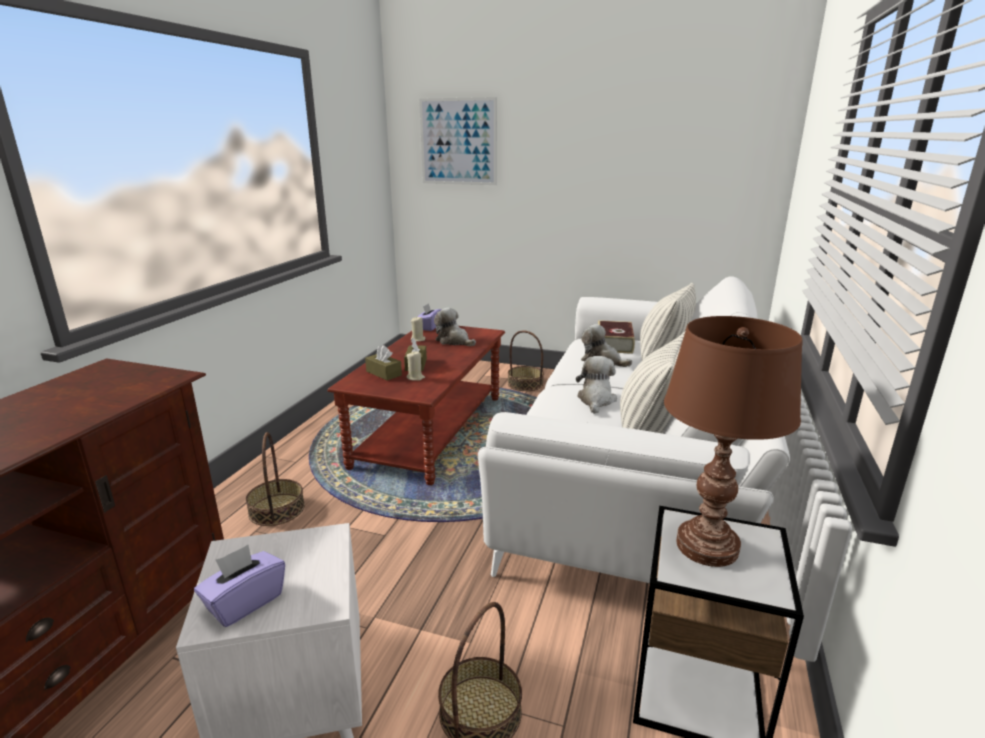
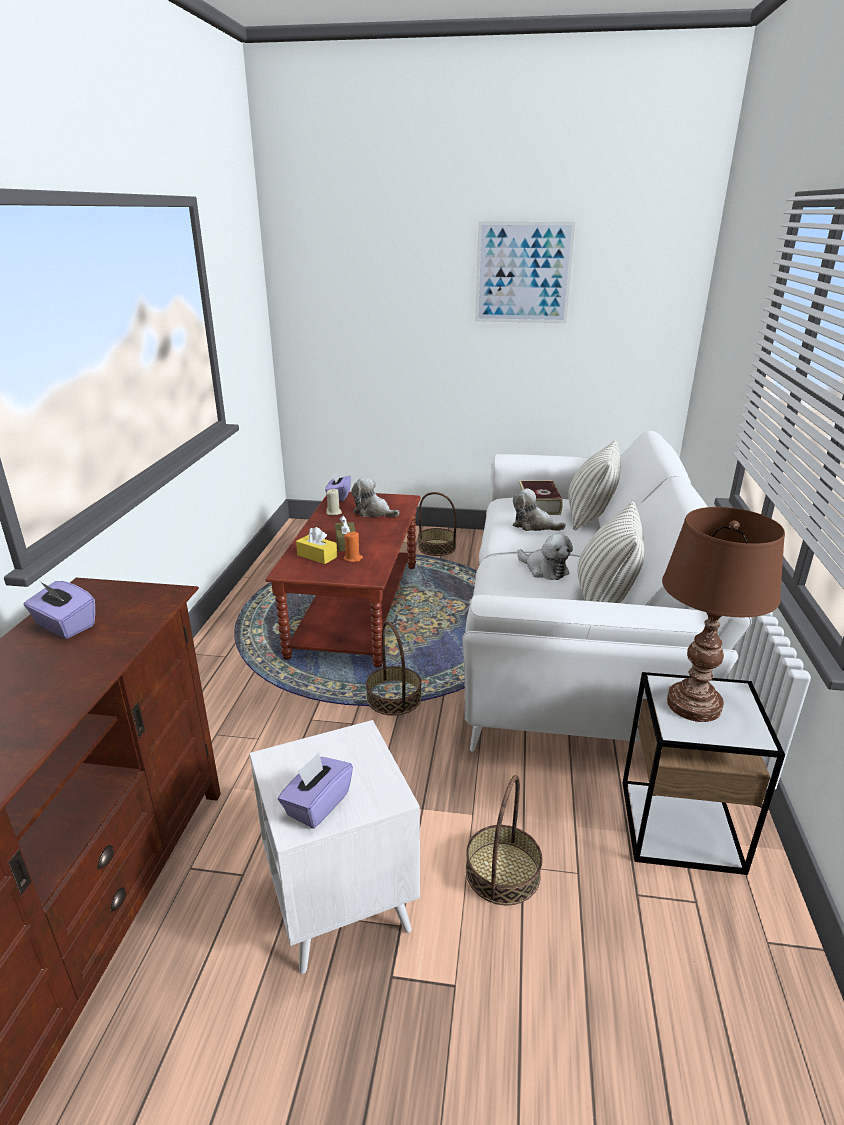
camera: 10 degrees left, 5 degrees up
basket [245,432,305,526] -> basket moved to [366,621,421,716]
brown tissue box [365,345,402,381] -> yellow tissue box [296,527,337,564]
beige candle [406,352,425,381] -> orange candle [343,531,363,562]
picture [419,97,497,185] -> picture moved to [475,221,575,323]
plush toy [576,356,617,414] -> plush toy turned 135 degrees clockwise [517,534,573,580]
none -> purple tissue box [24,581,95,639]

